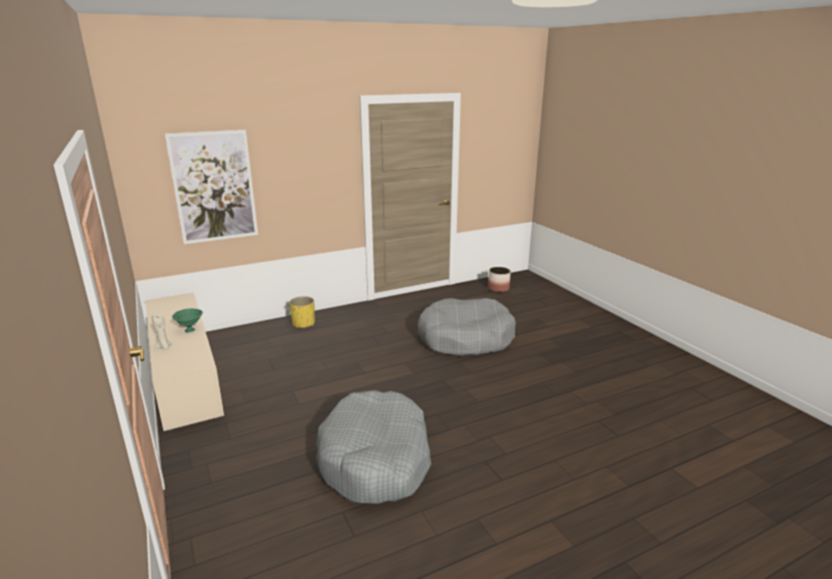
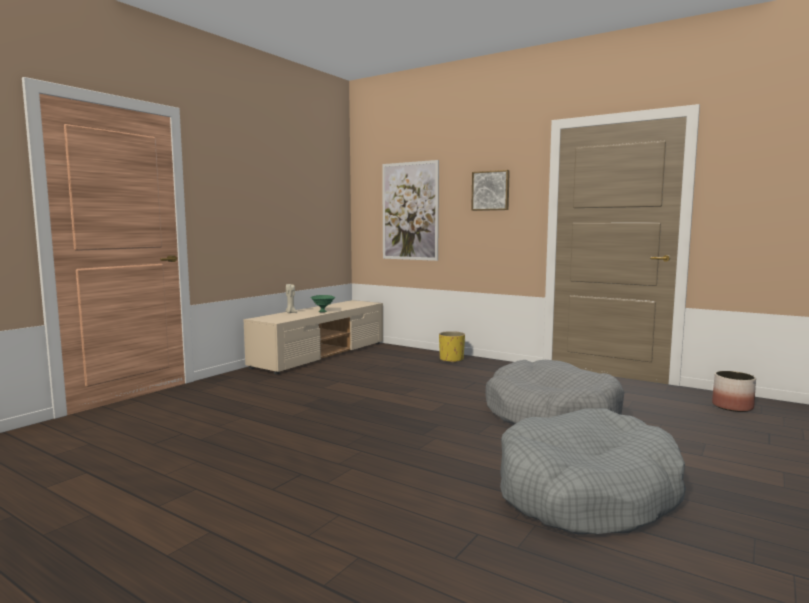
camera: 60 degrees right, 15 degrees down
grey dog bed [316,390,431,504] -> grey dog bed moved to [500,408,686,535]
none -> picture [471,170,510,211]

